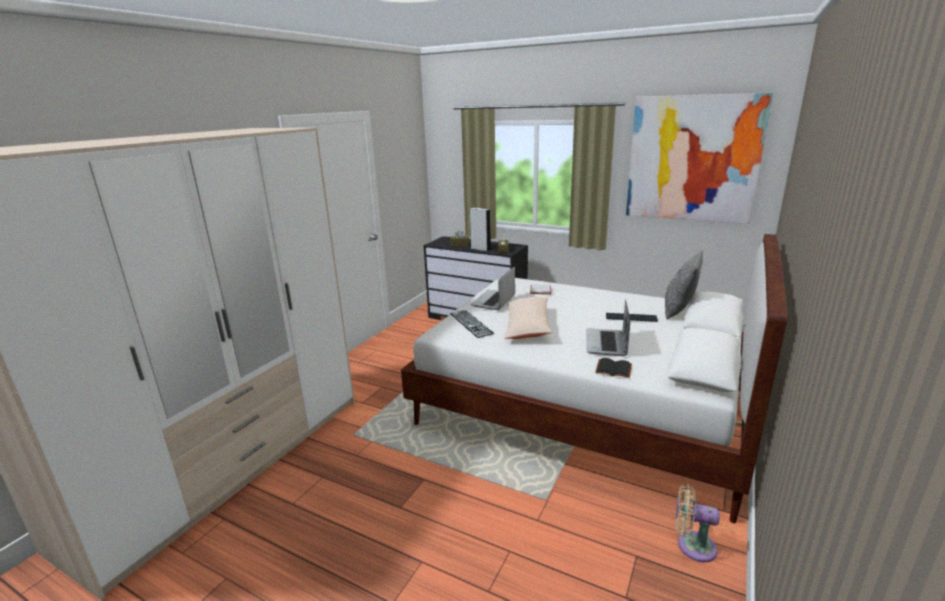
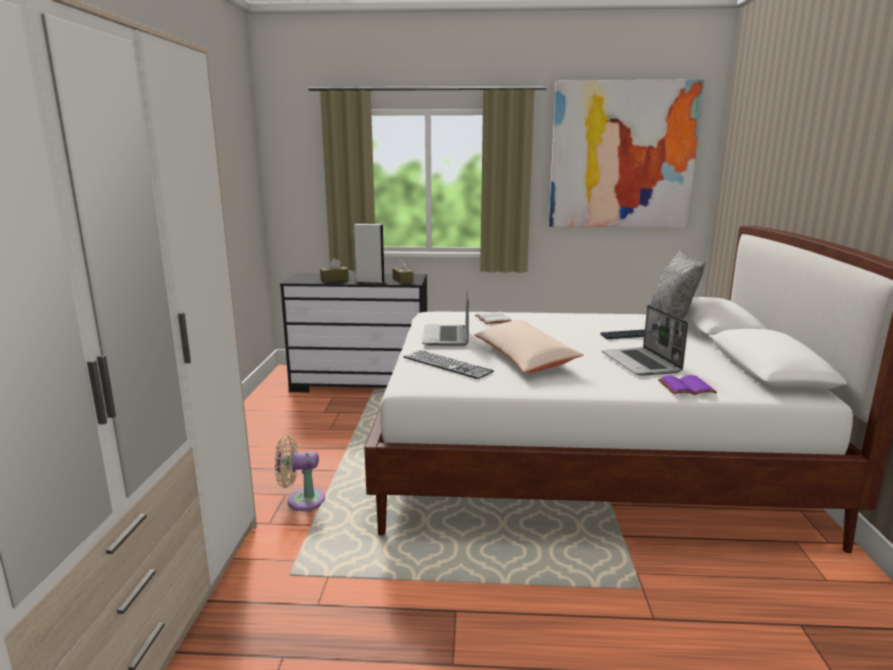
camera: 25 degrees left, 5 degrees down
black book [595,358,632,378] -> purple book [658,375,717,395]
beige fan [676,484,720,562] -> beige fan moved to [275,436,325,511]

